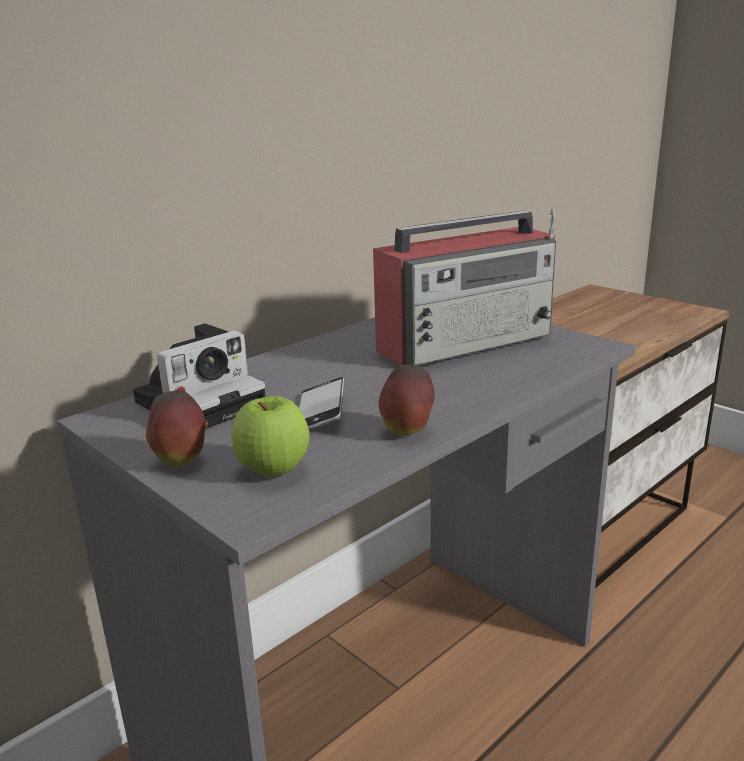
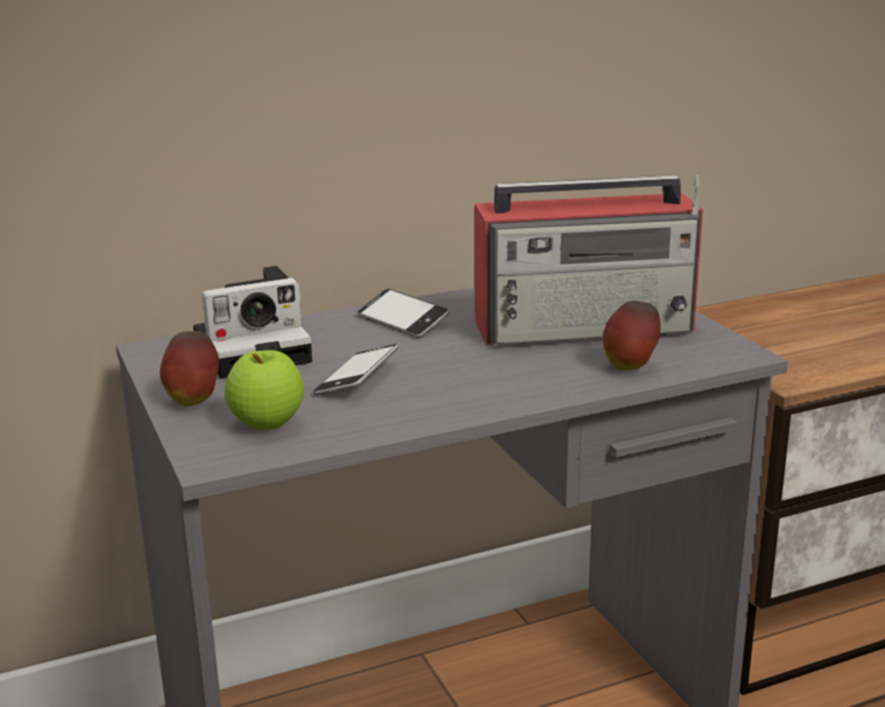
camera: 20 degrees right, 0 degrees up
apple [379,365,435,436] -> apple moved to [603,301,661,370]
none -> phone [358,289,449,338]

